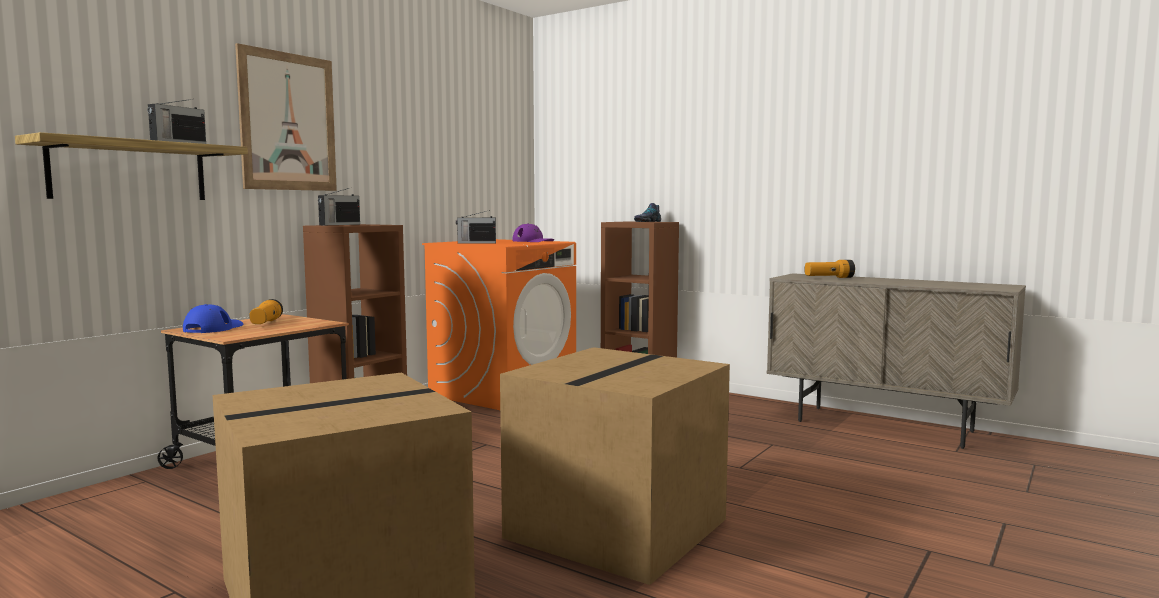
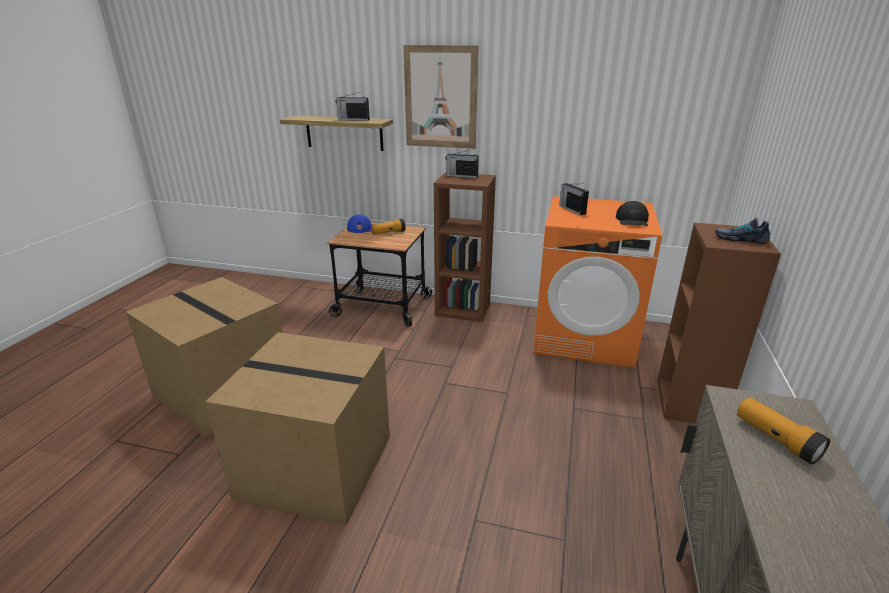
camera: 70 degrees right, 20 degrees up
purple cap [513,223,554,242] -> black cap [616,201,649,226]

